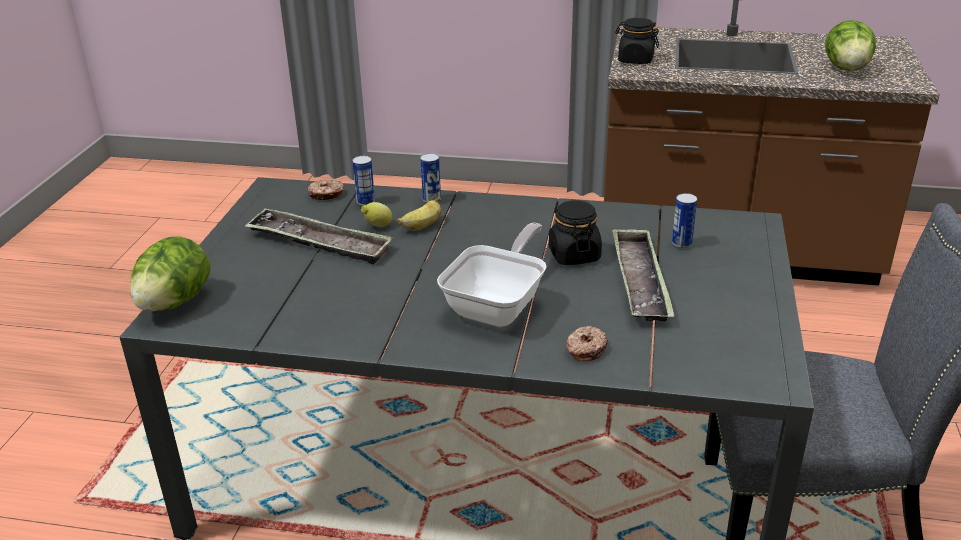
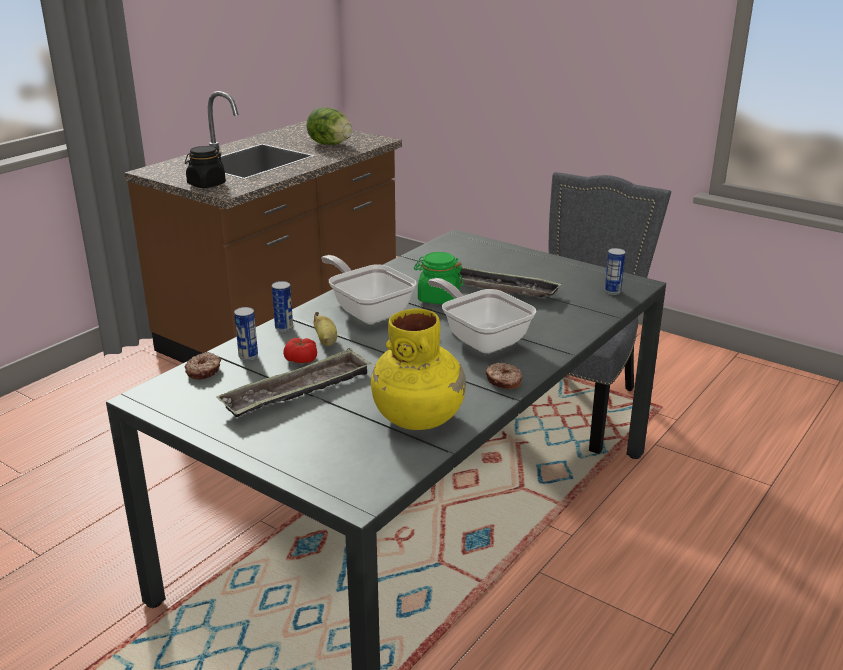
camera: 65 degrees left, 5 degrees down
lettuce [130,236,210,311] -> none
lemon [361,202,392,227] -> tomato [283,338,317,363]
black jar [549,200,602,265] -> green jar [414,252,464,304]
donut [566,326,608,361] -> donut moved to [485,362,522,389]
can [672,193,697,249] -> can moved to [604,248,625,295]
none -> frying pan [321,255,417,324]
none -> yellow vase [371,309,466,430]

